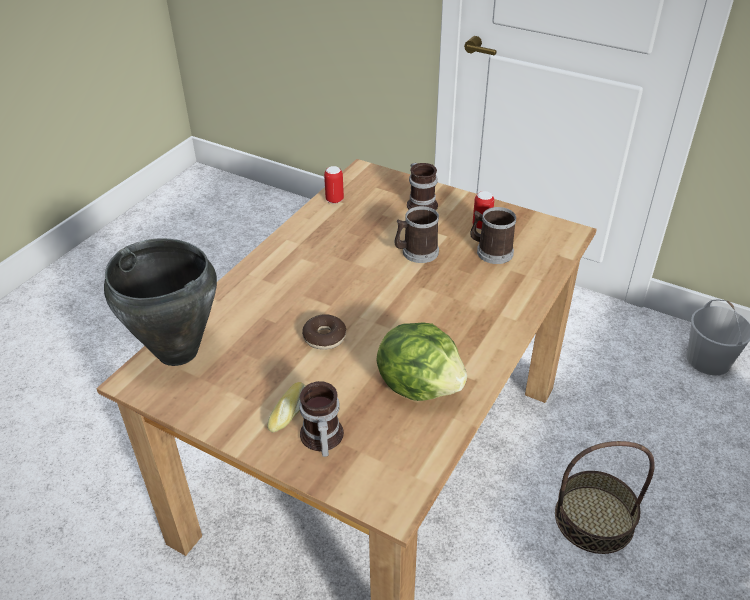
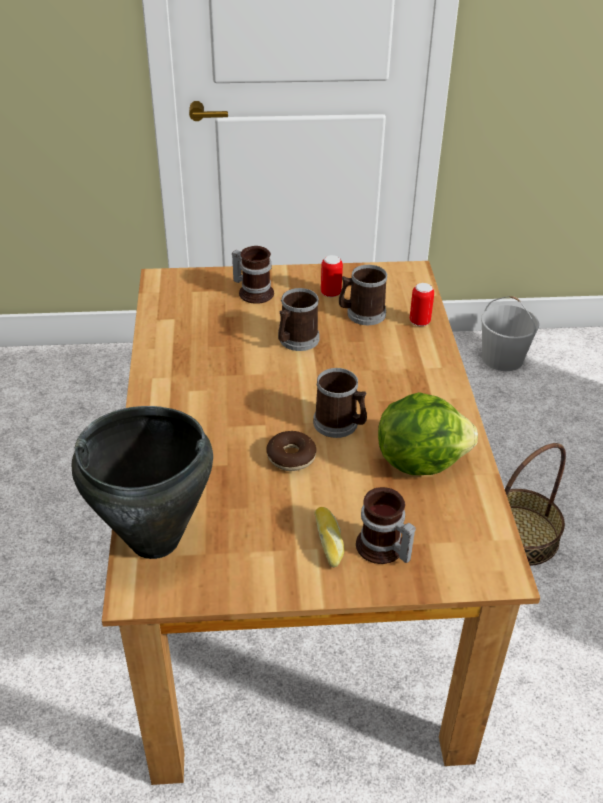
camera: 35 degrees left, 0 degrees up
can [324,166,344,204] -> can moved to [410,283,434,326]
none -> mug [313,368,367,438]

